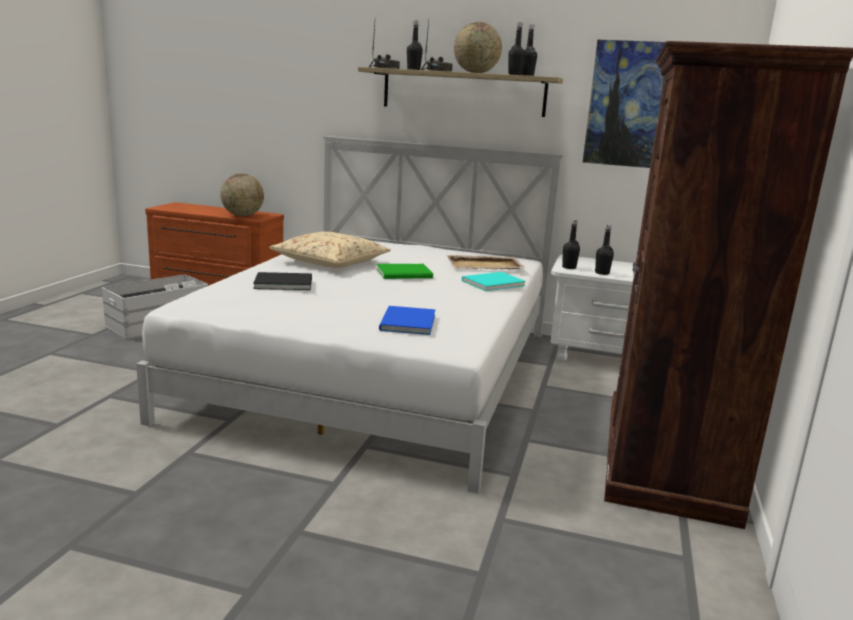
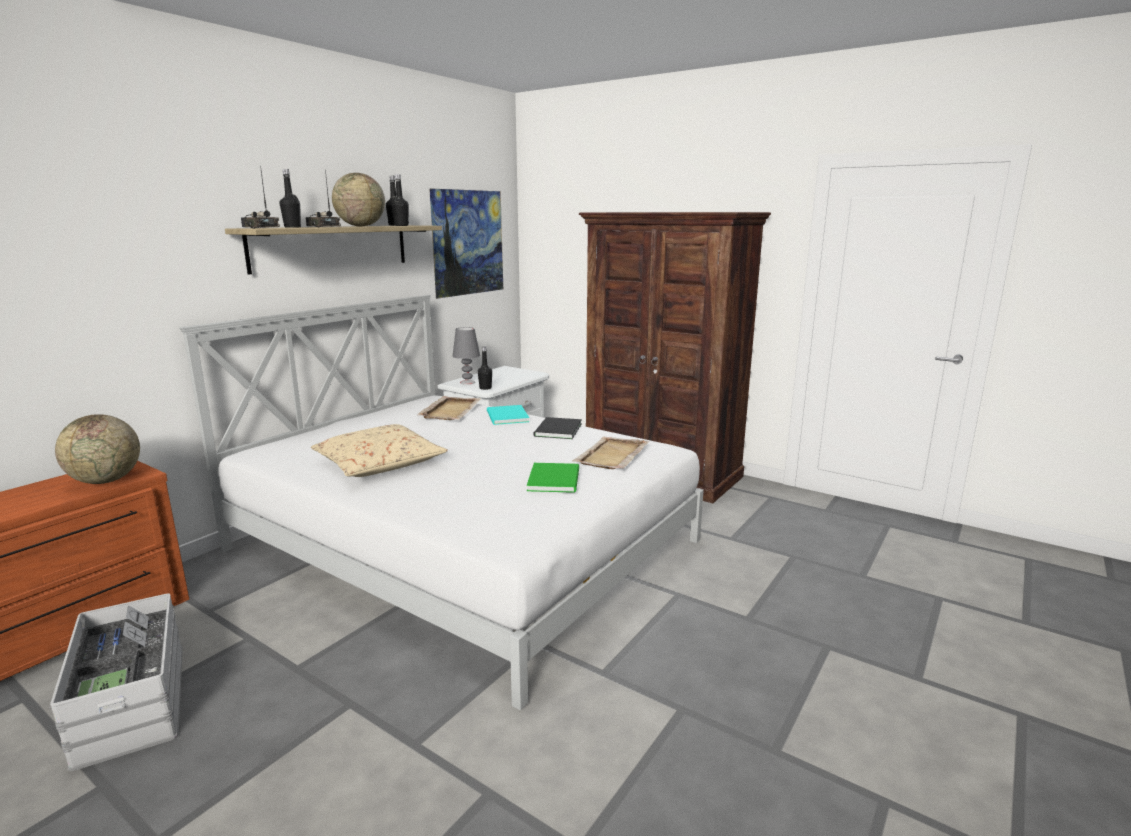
camera: 70 degrees left, 0 degrees up
black book [253,272,312,290] -> black book moved to [534,417,582,439]
green book [376,264,433,279] -> green book moved to [527,463,579,493]
blue book [379,306,435,335] -> beige tray [572,436,650,469]
black bottle [595,224,614,275] -> none
none -> grey table lamp [453,327,480,385]

